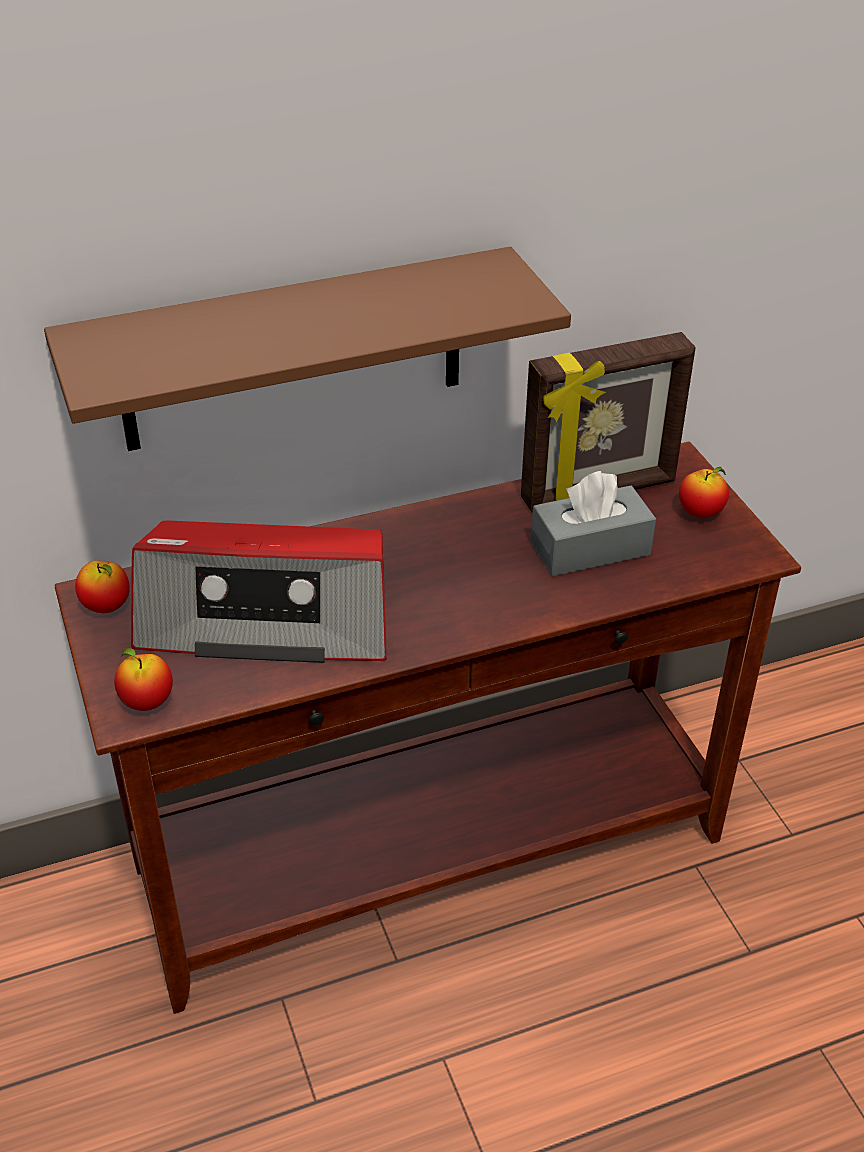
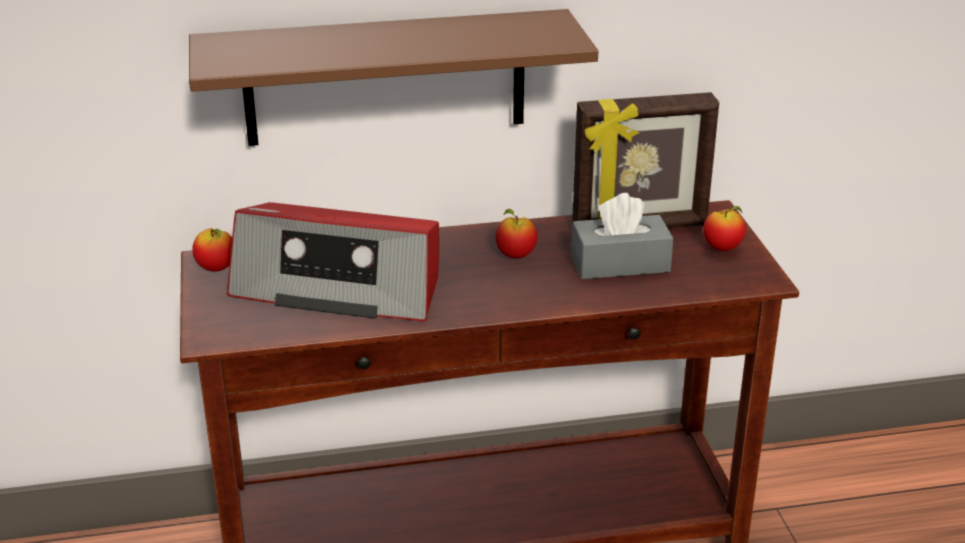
camera: 10 degrees right, 10 degrees down
apple [114,648,173,711] -> apple moved to [496,209,537,258]

